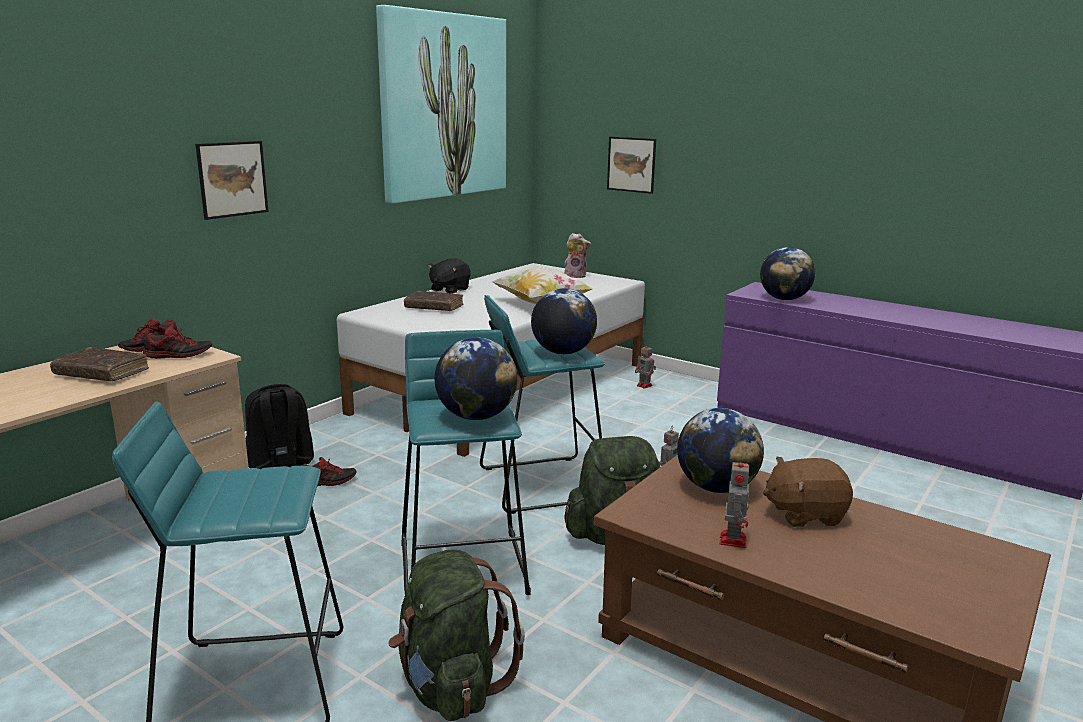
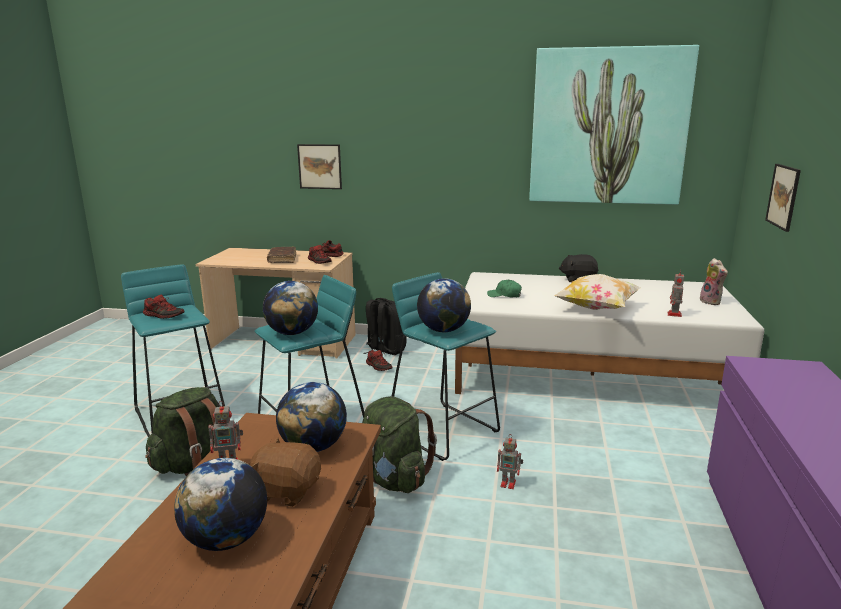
camera: 65 degrees right, 0 degrees up
picture [196,141,269,220] -> picture moved to [297,144,342,189]
brown book [404,291,463,311] -> none
toy robot [635,346,656,389] -> toy robot moved to [667,269,684,317]
globe [760,247,815,300] -> globe moved to [174,458,267,551]
brown plush toy [763,457,853,527] -> brown plush toy turned 45 degrees counterclockwise [249,437,321,507]
none -> shoe [143,295,184,319]
none -> green cap [487,280,522,297]

